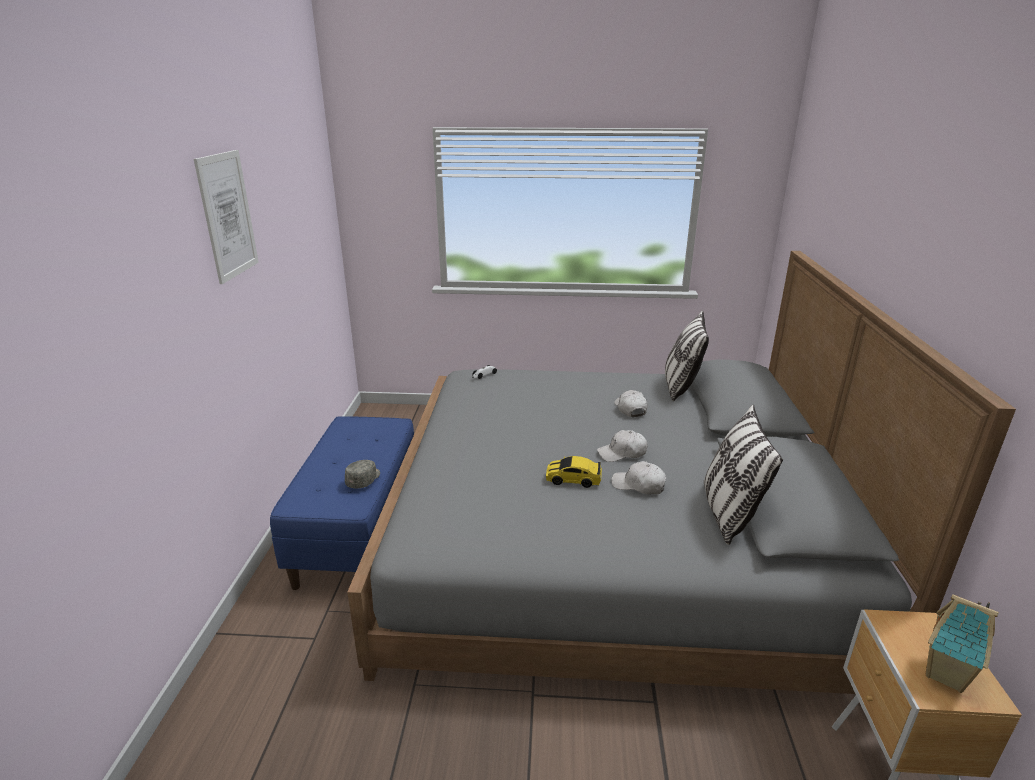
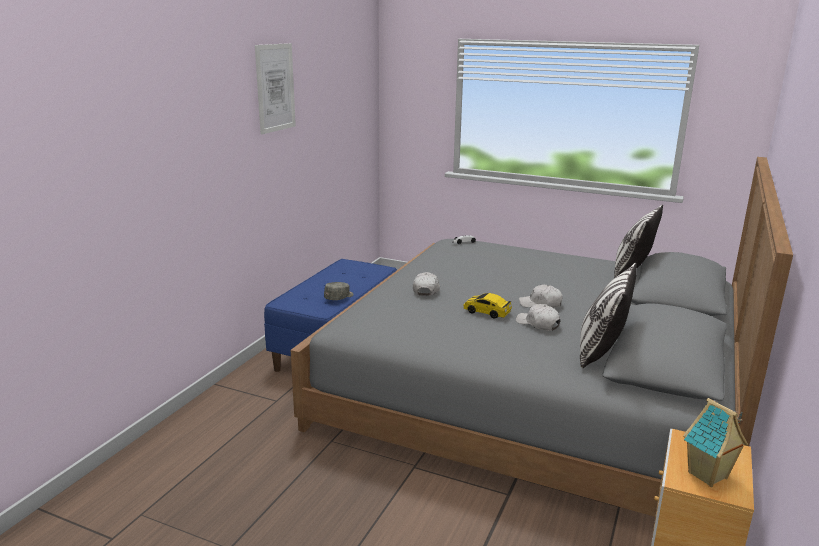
camera: 20 degrees right, 5 degrees down
white cap [614,390,648,417] -> white cap moved to [413,272,440,296]

